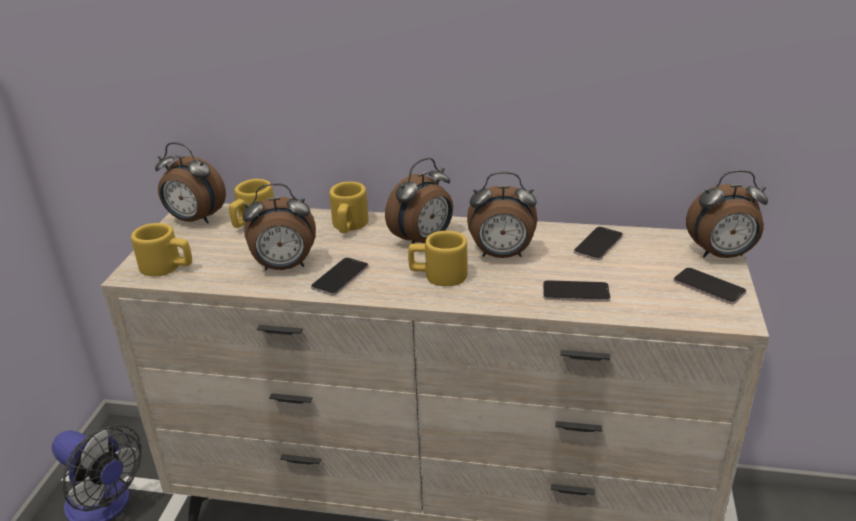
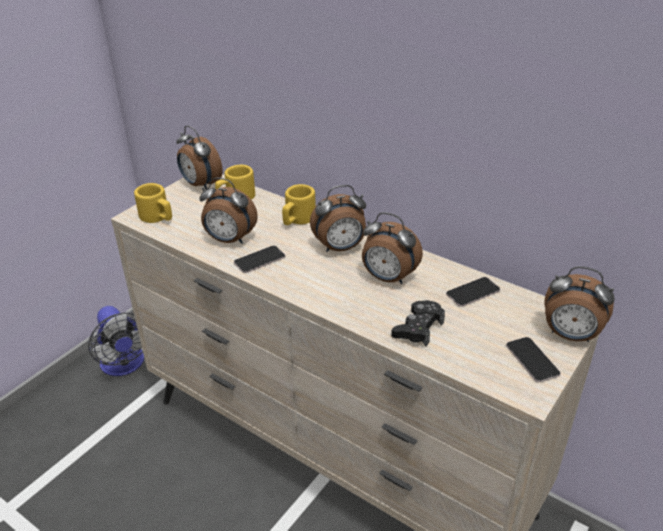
camera: 25 degrees right, 5 degrees up
yellow mug [408,231,467,286] -> none
phone [543,280,611,302] -> black game controller [391,300,445,346]

